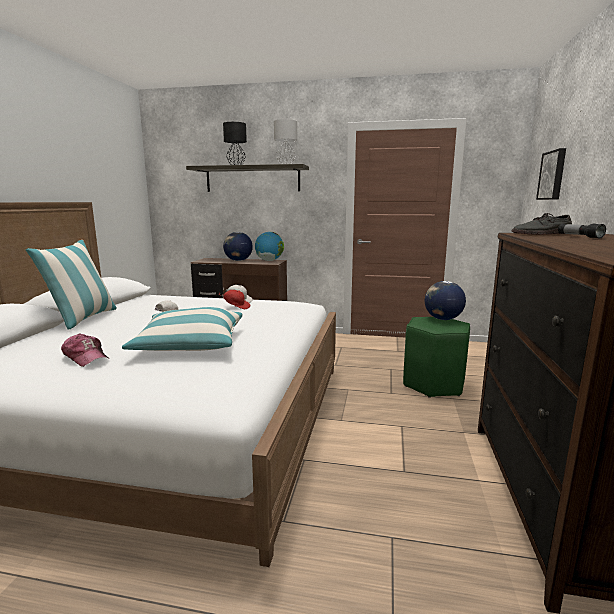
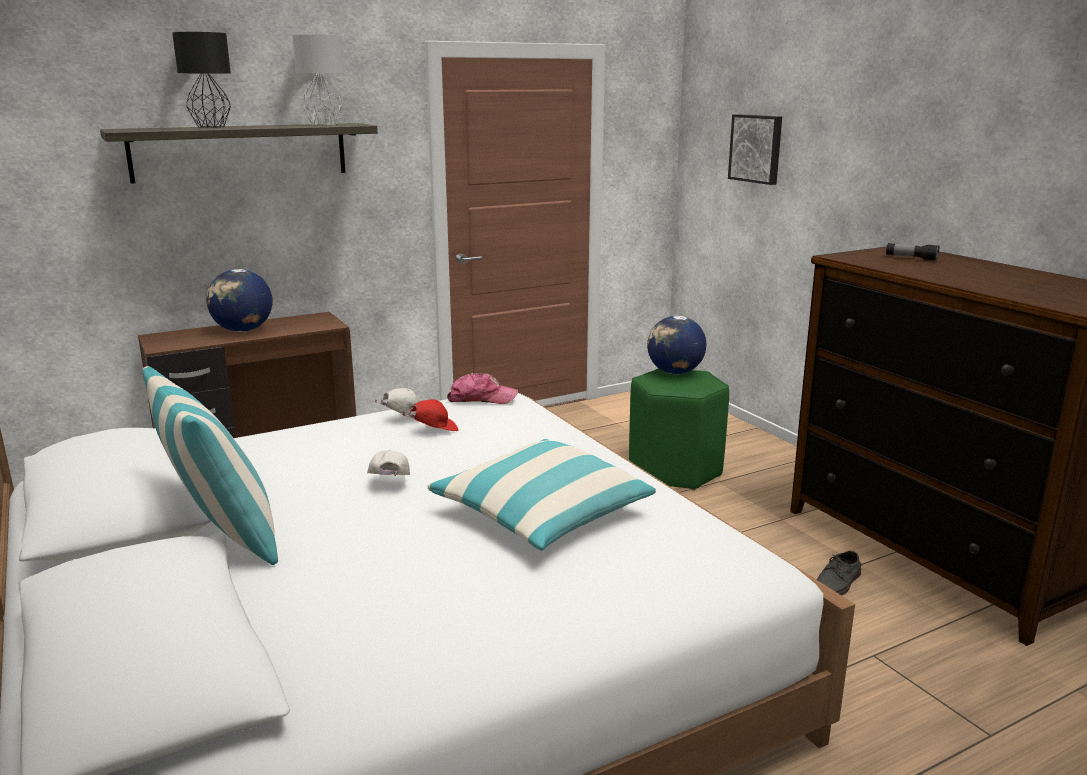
camera: 40 degrees left, 5 degrees up
cap [61,333,108,367] -> cap moved to [447,373,518,404]
globe [255,232,284,261] -> none
grey shoe [511,213,572,235] -> grey shoe moved to [816,551,861,596]

